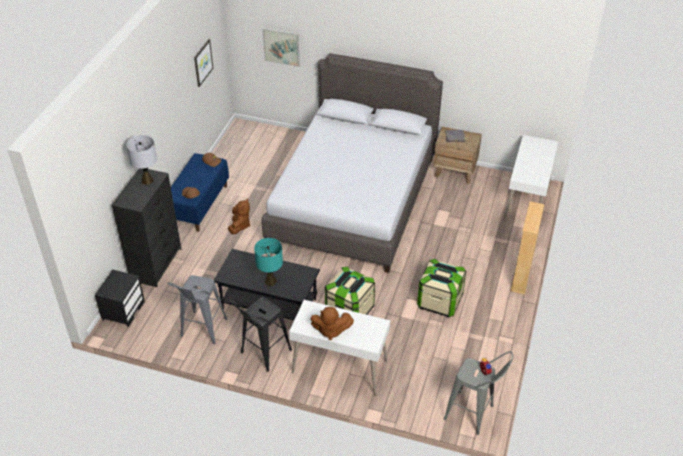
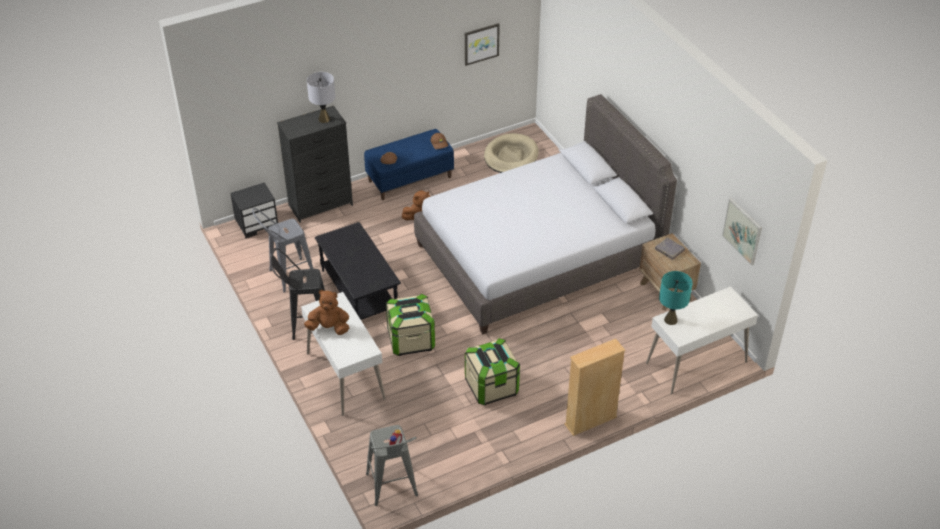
camera: 45 degrees right, 0 degrees up
turquoise table lamp [254,238,283,286] -> turquoise table lamp moved to [659,271,693,325]
picture [262,28,300,67] -> picture moved to [722,198,762,266]
brown plush toy [310,307,354,340] -> brown plush toy turned 135 degrees clockwise [304,290,349,335]
none -> beige dog bed [484,133,539,173]

